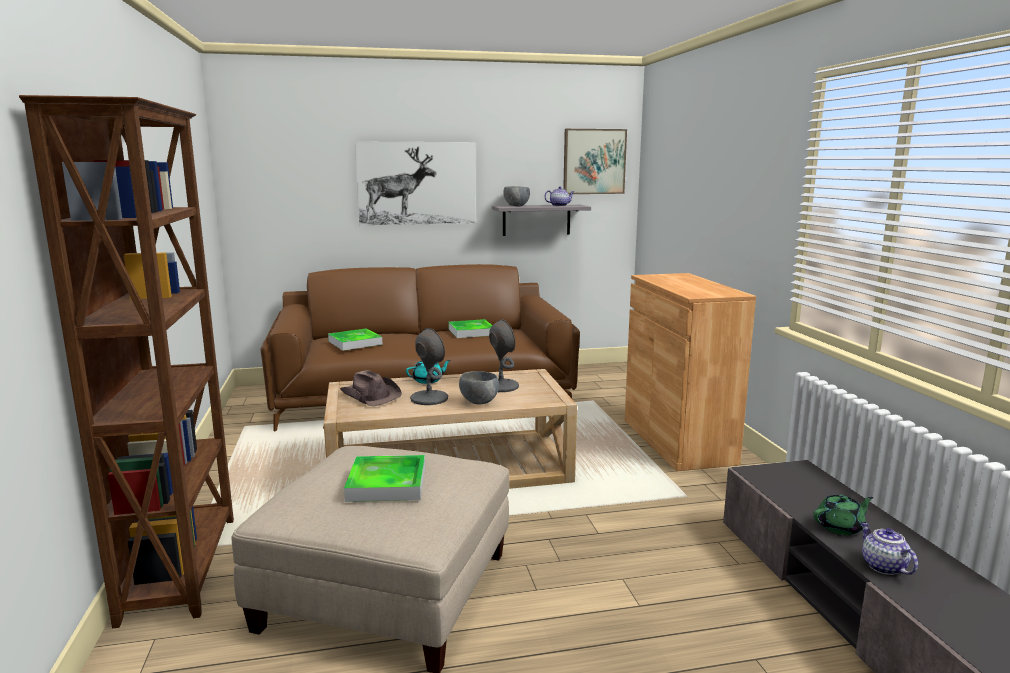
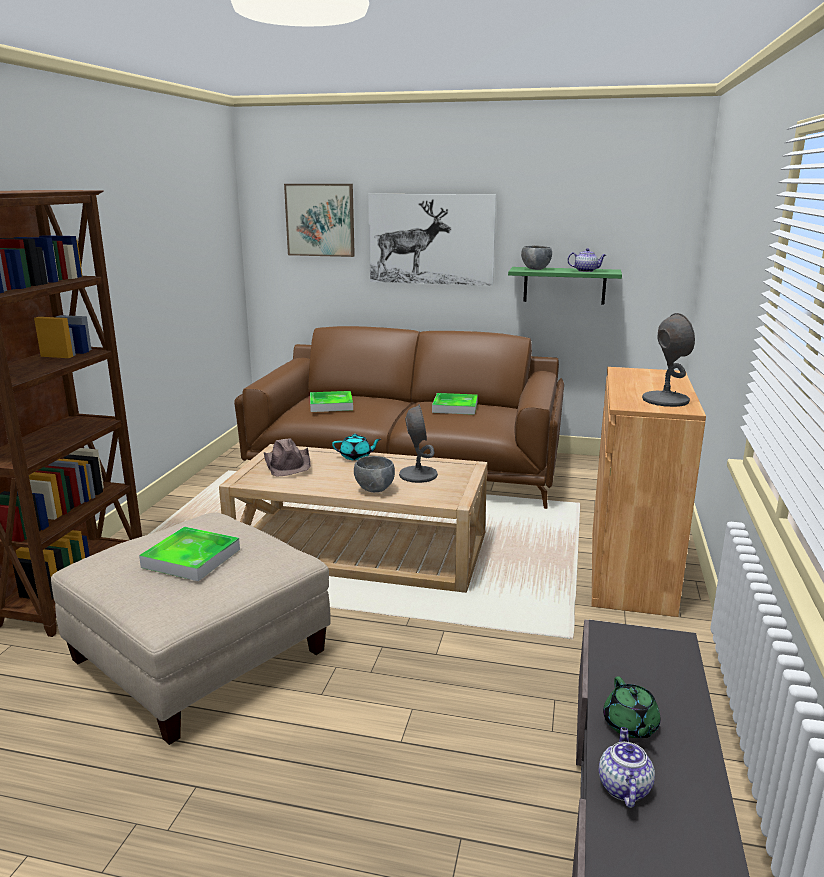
camera: 25 degrees right, 5 degrees up
grey table lamp [410,328,448,405] -> grey table lamp moved to [642,313,695,407]
grey shelf [492,205,591,236] -> green shelf [508,267,622,304]
picture [563,129,627,194] -> picture moved to [284,184,355,257]
green teapot [813,495,873,535] -> green teapot turned 75 degrees clockwise [603,676,660,738]

